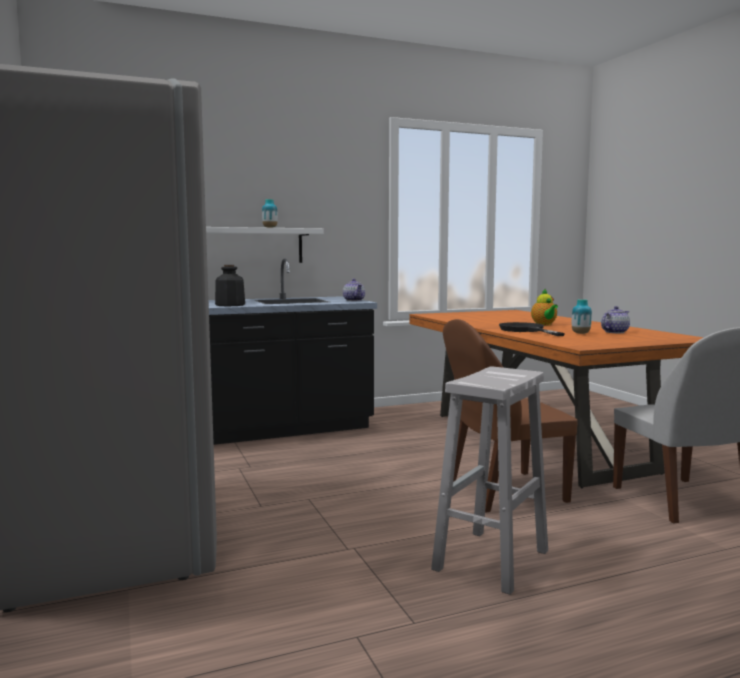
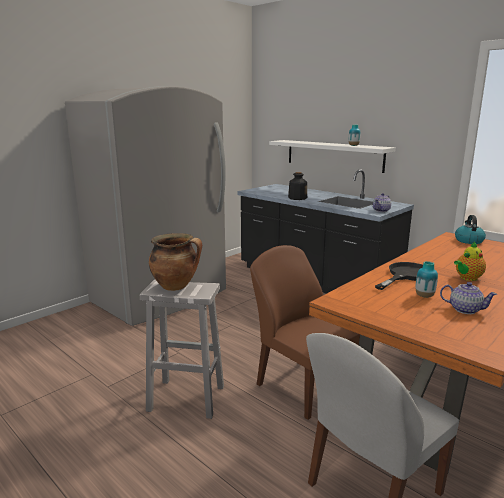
camera: 65 degrees right, 10 degrees up
none -> cooking pot [149,233,202,291]
none -> kettle [455,215,486,244]

